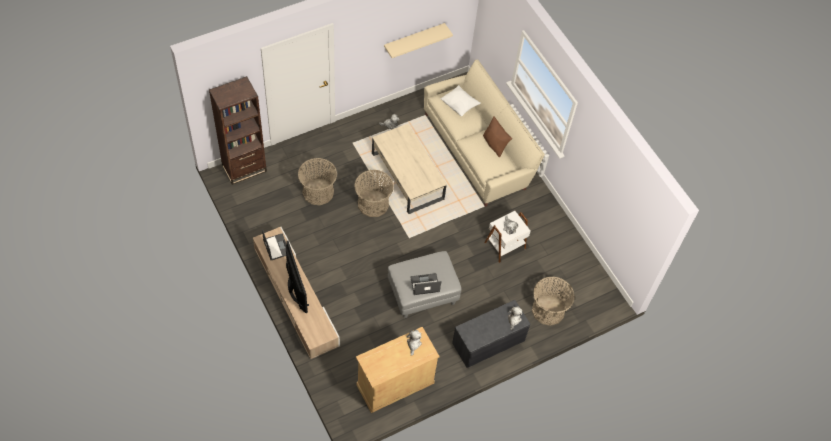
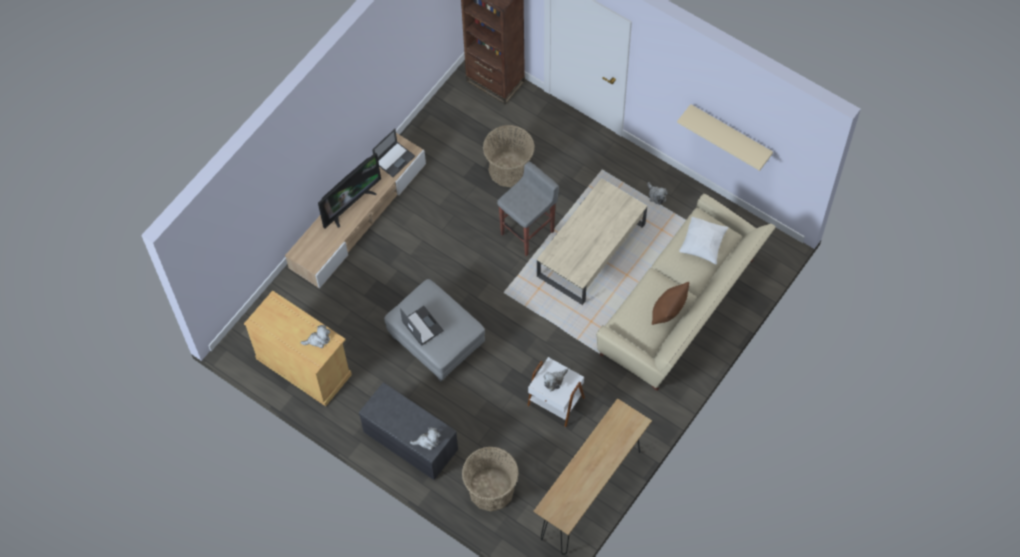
camera: 70 degrees right, 5 degrees up
basket [354,170,394,217] -> grey stool [497,162,559,257]
none -> brown console table [534,398,652,555]

